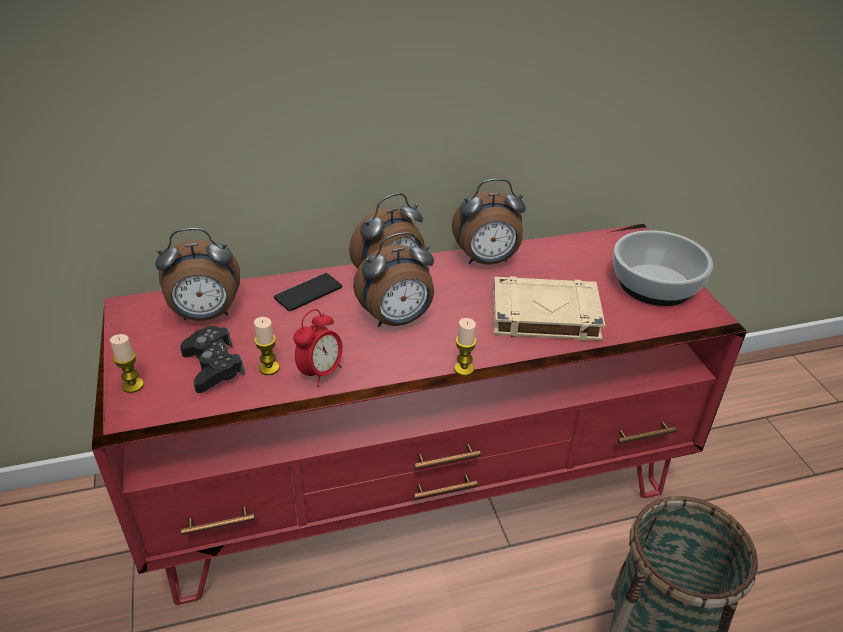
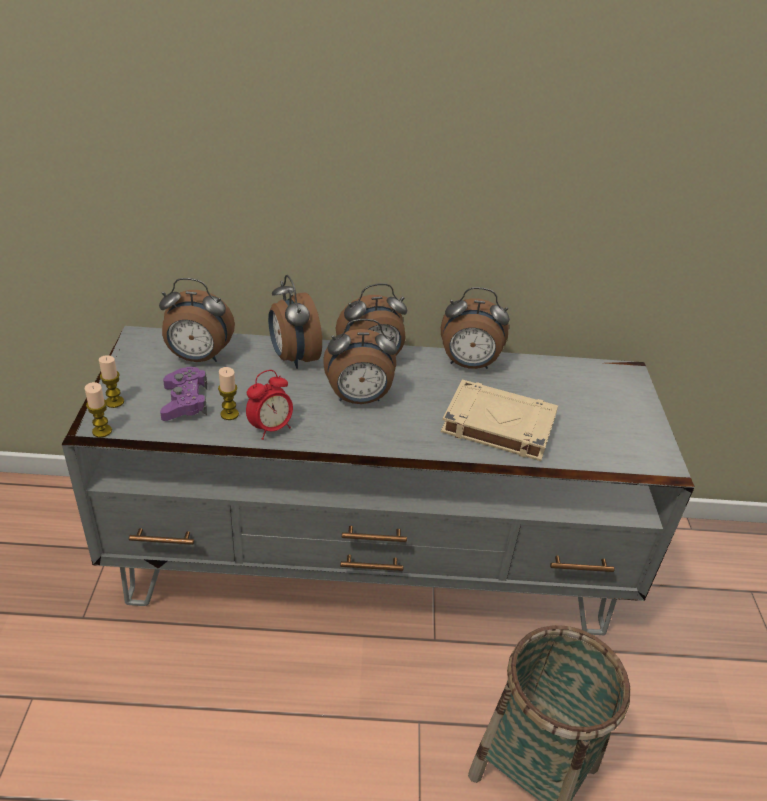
camera: 15 degrees right, 0 degrees up
red tv stand [92,224,747,605] -> grey tv stand [62,326,695,635]
black game controller [180,326,245,393] -> purple game controller [160,367,207,421]
phone [274,273,342,311] -> alarm clock [268,275,322,369]
candle [454,318,477,376] -> candle moved to [85,382,112,438]
bowl [613,230,713,306] -> none

